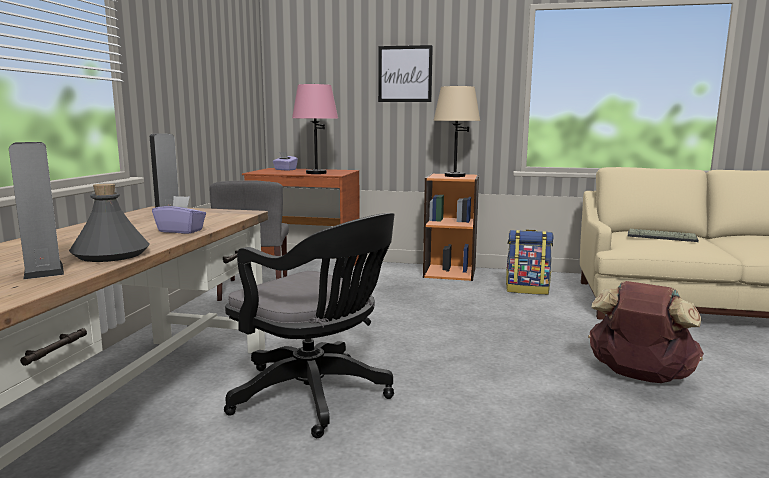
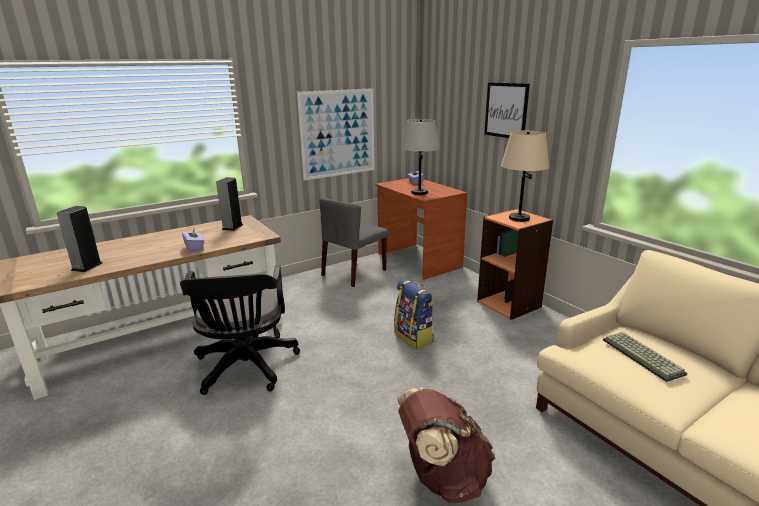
camera: 45 degrees right, 10 degrees up
grey bottle [69,183,149,262] -> none
pink table lamp [292,84,338,174] -> grey table lamp [401,119,440,195]
backpack [506,230,554,295] -> backpack moved to [394,279,434,350]
none -> picture [297,88,375,180]

